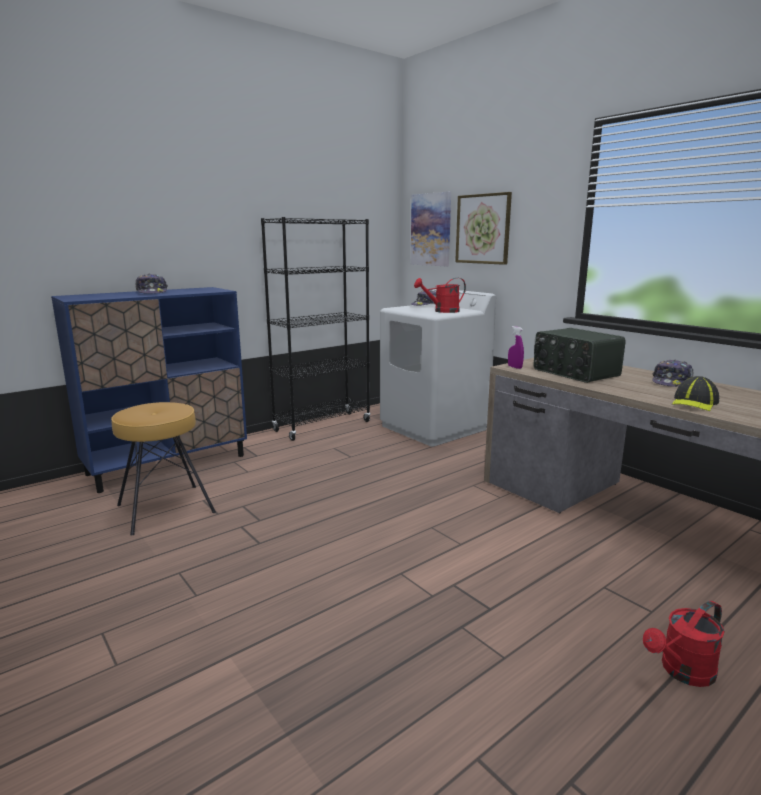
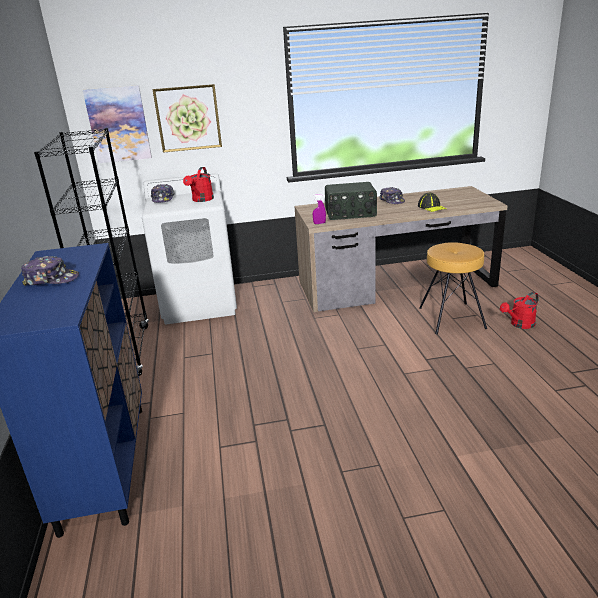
camera: 60 degrees left, 10 degrees up
brown stool [111,402,216,536] -> brown stool moved to [419,243,487,334]
red watering can [643,601,725,687] -> red watering can turned 60 degrees clockwise [500,292,539,329]

